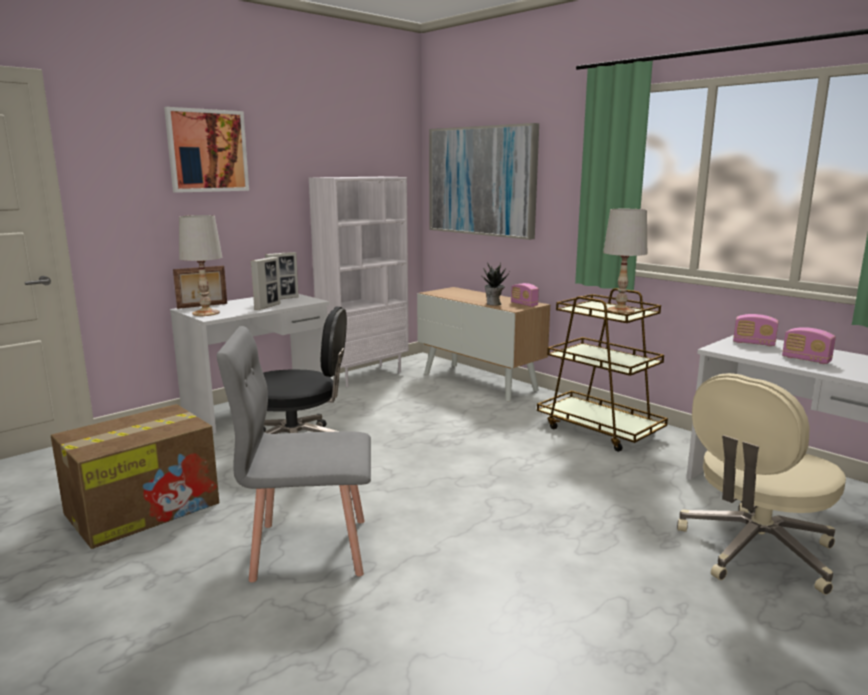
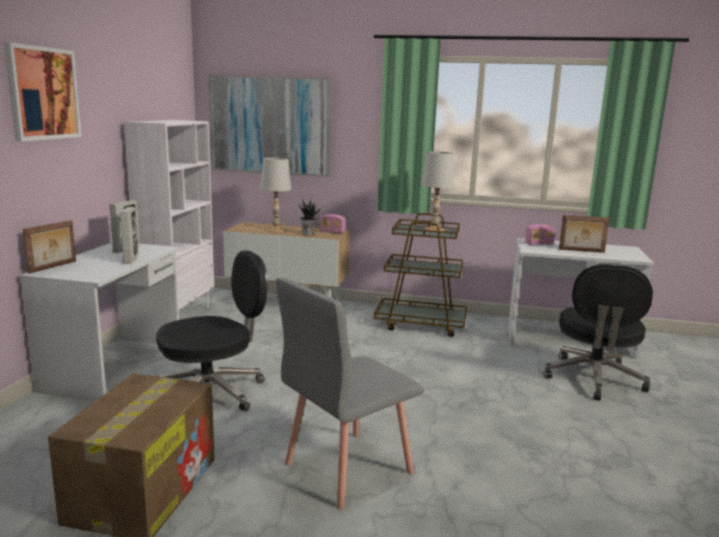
camera: 35 degrees left, 0 degrees up
white table lamp [179,215,222,316] -> white table lamp moved to [261,157,291,232]
beige office chair [677,373,846,595] -> black office chair [543,264,653,401]
radio [782,327,836,364] -> picture frame [559,215,610,253]

